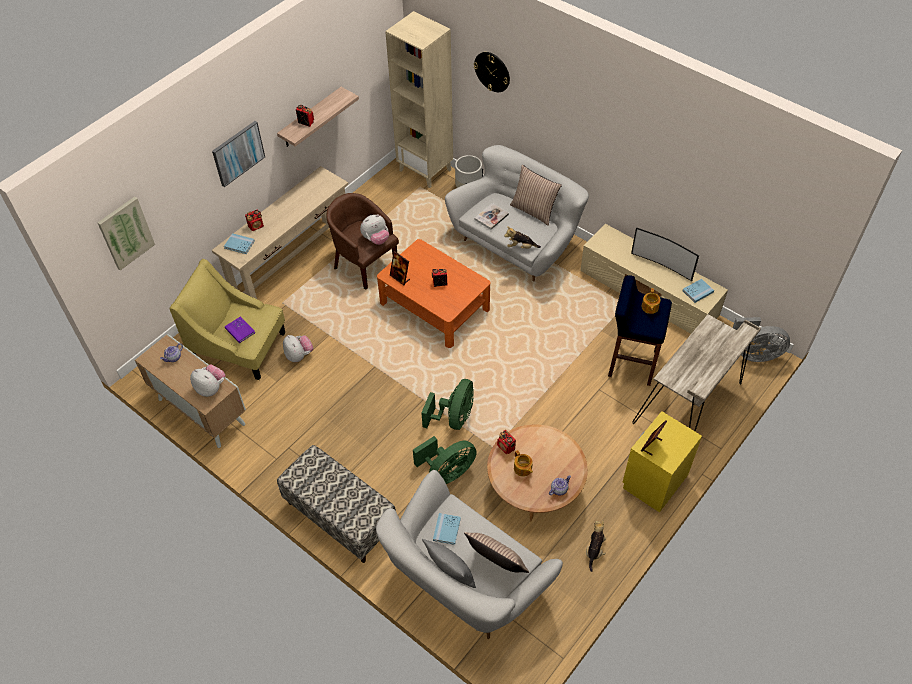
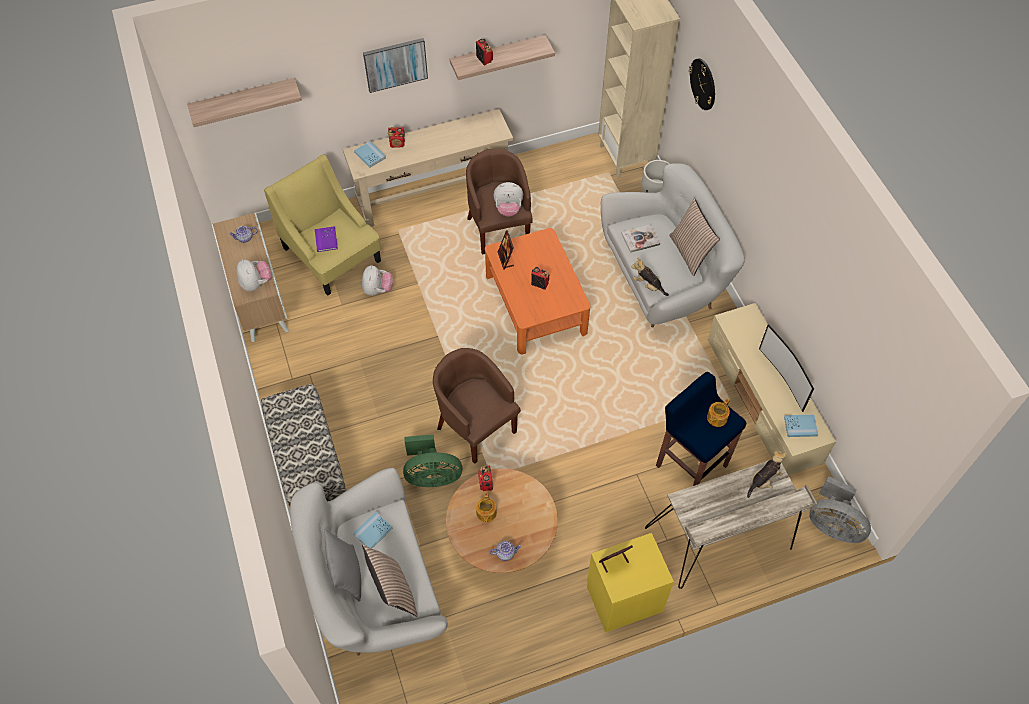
camera: 30 degrees right, 5 degrees up
picture [98,197,155,270] -> shelf [187,78,302,127]
green fan [421,379,474,430] -> brown armchair [433,348,521,464]
plush toy [586,521,606,572] -> plush toy moved to [747,450,787,498]

